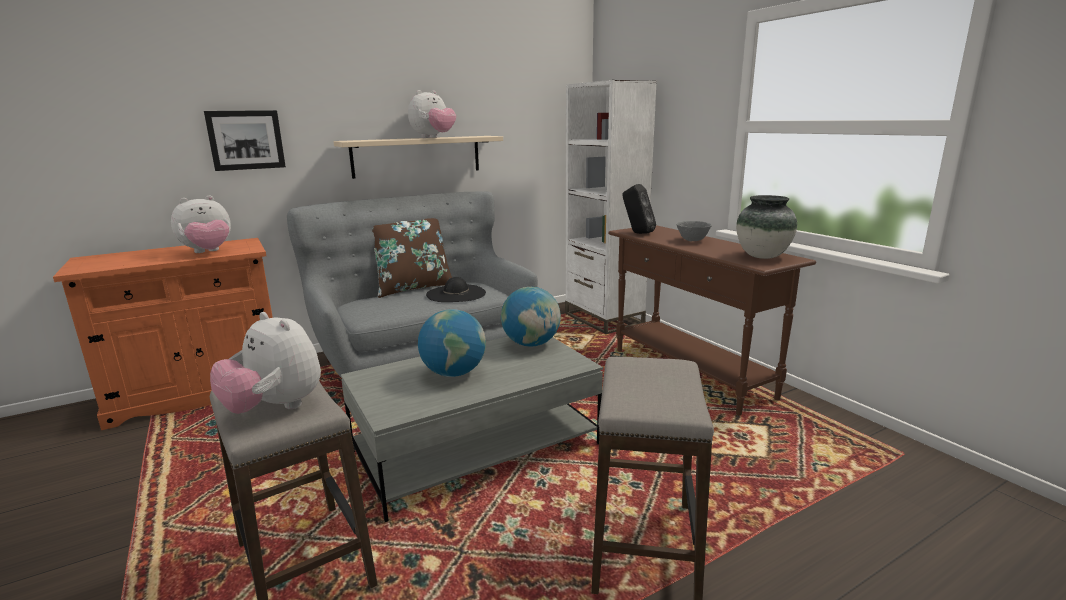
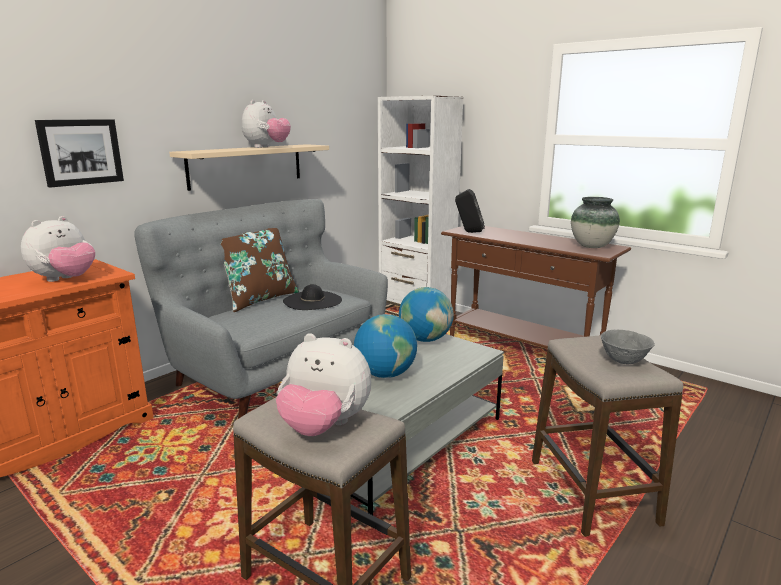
camera: 20 degrees left, 0 degrees up
grey bowl [676,221,712,241] -> grey bowl moved to [601,330,655,364]

